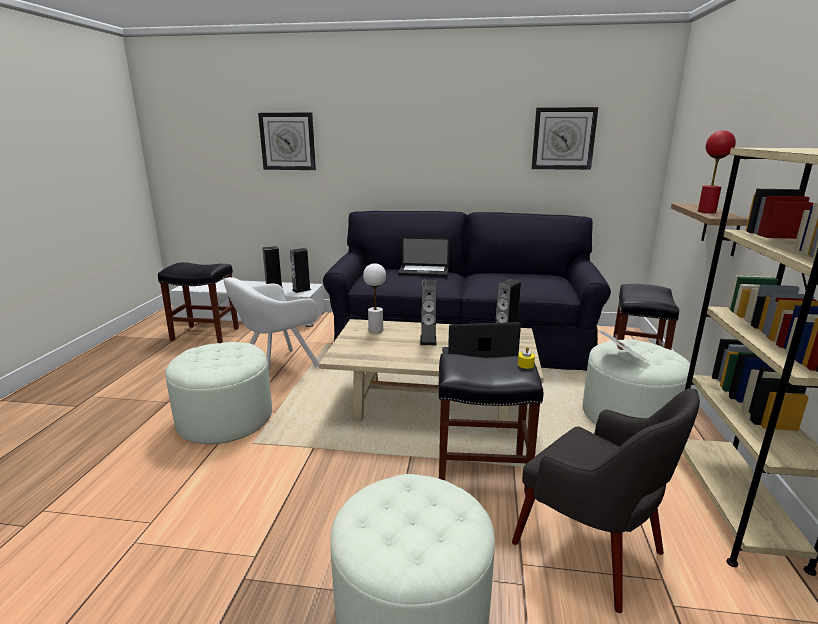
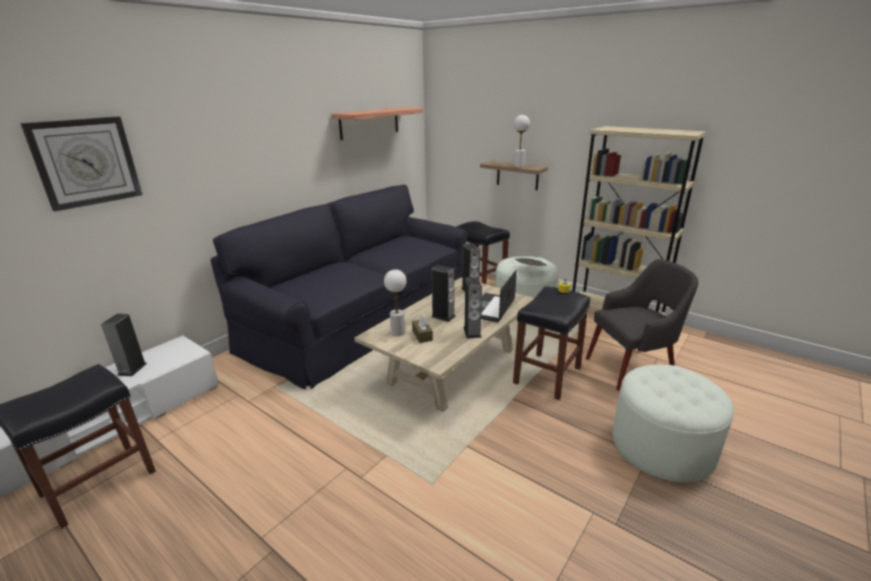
camera: 60 degrees left, 5 degrees up
white ottoman [165,342,272,444] -> none
white armchair [224,277,319,374] -> none
speaker [290,248,311,293] -> speaker moved to [463,277,482,338]
laptop [398,237,450,277] -> none
wall clock [532,107,598,170] -> shelf [331,107,423,140]
red table lamp [698,130,736,213] -> white table lamp [514,115,530,168]
none -> brown tissue box [412,316,433,343]

